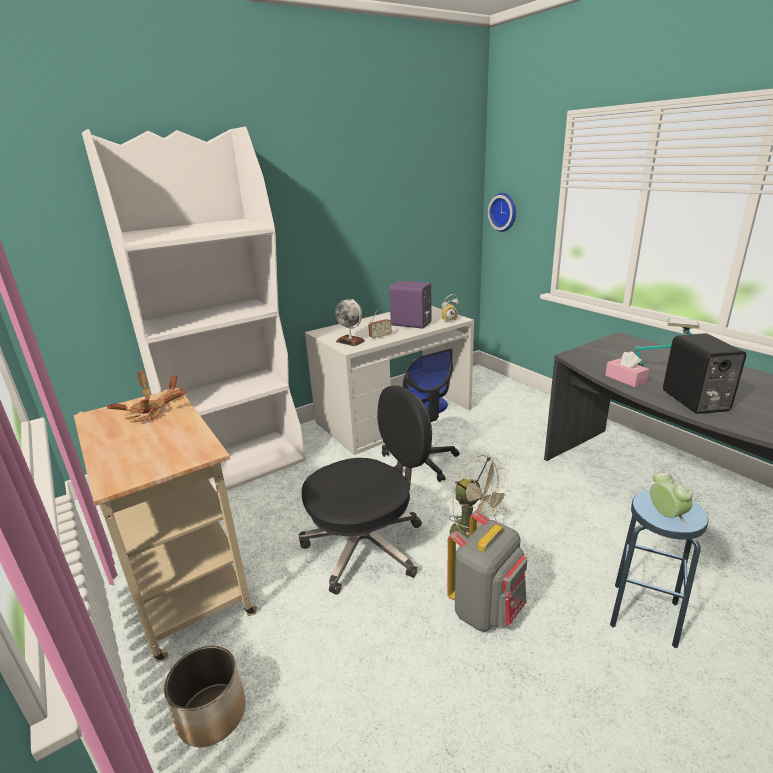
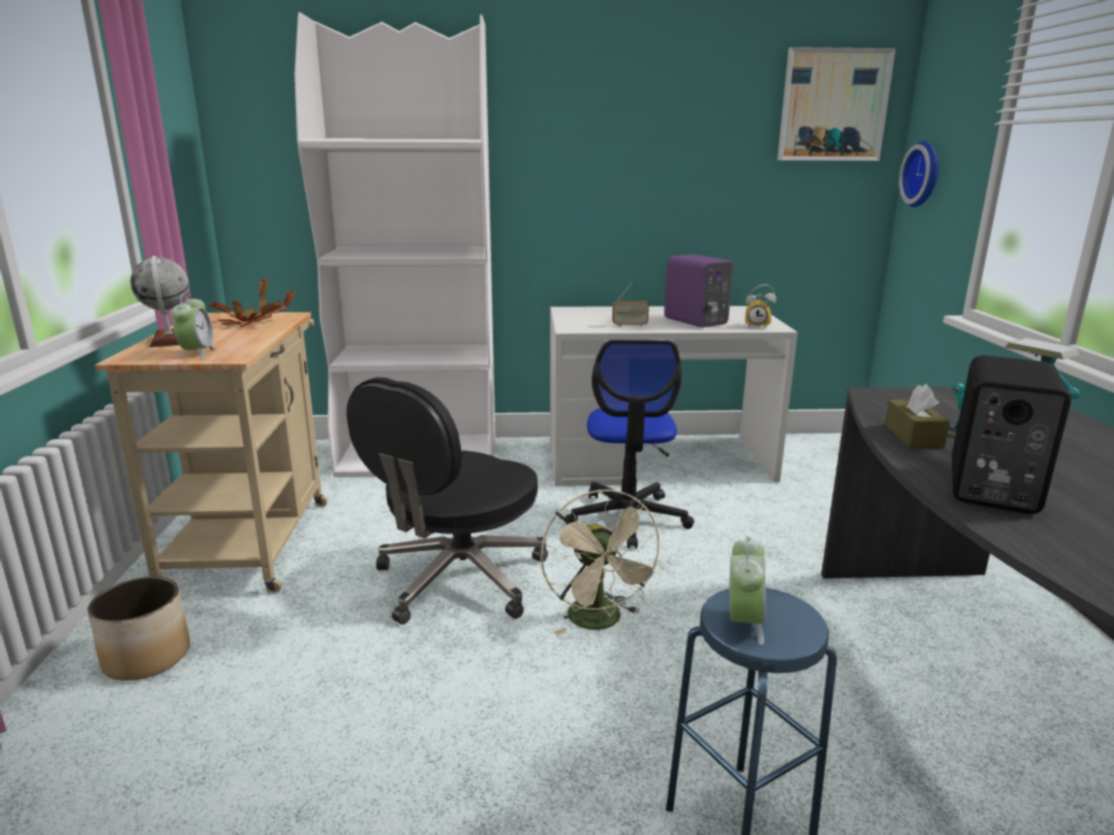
camera: 30 degrees right, 5 degrees down
black office chair [299,385,432,595] -> black office chair turned 120 degrees clockwise [346,377,548,625]
globe [335,299,365,346] -> globe moved to [130,256,189,347]
grey backpack [447,510,527,632] -> none
pink tissue box [605,351,649,387] -> brown tissue box [885,384,950,449]
none -> alarm clock [172,293,216,359]
none -> picture [777,47,896,161]

